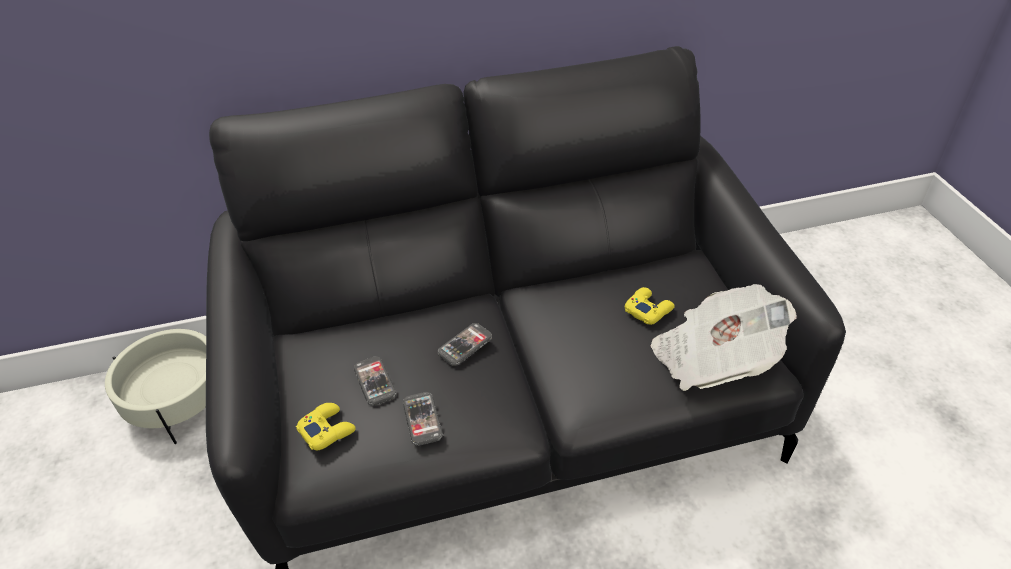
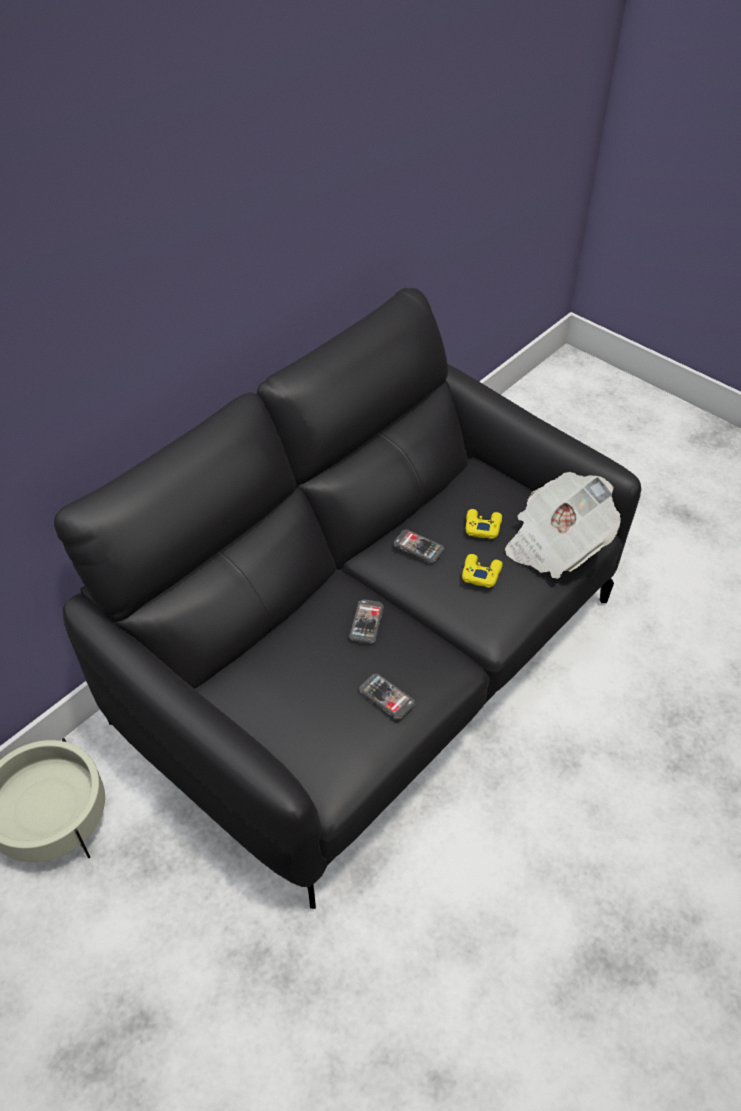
camera: 35 degrees left, 5 degrees up
yellow game controller [296,403,356,450] -> yellow game controller moved to [462,554,503,588]
phone [353,356,397,406] -> phone moved to [394,530,444,563]

